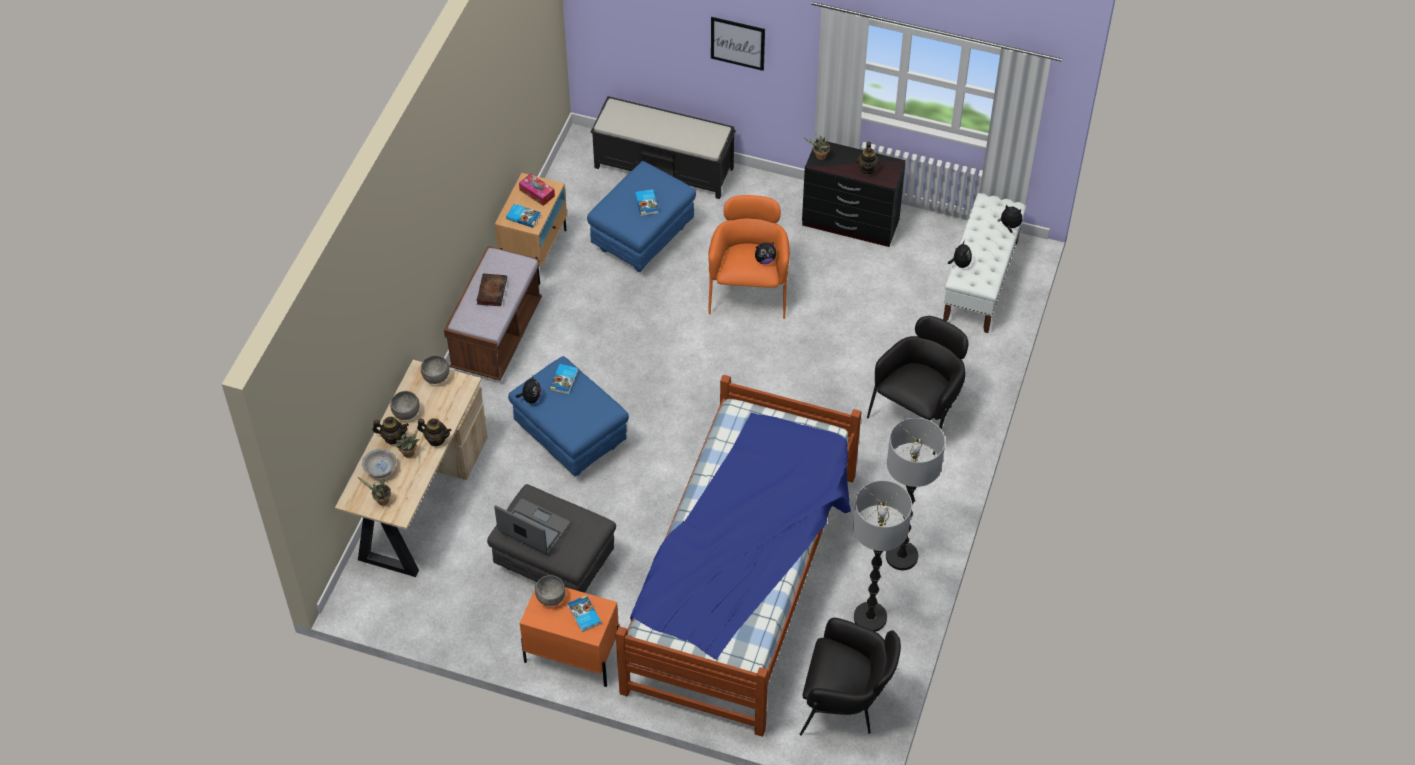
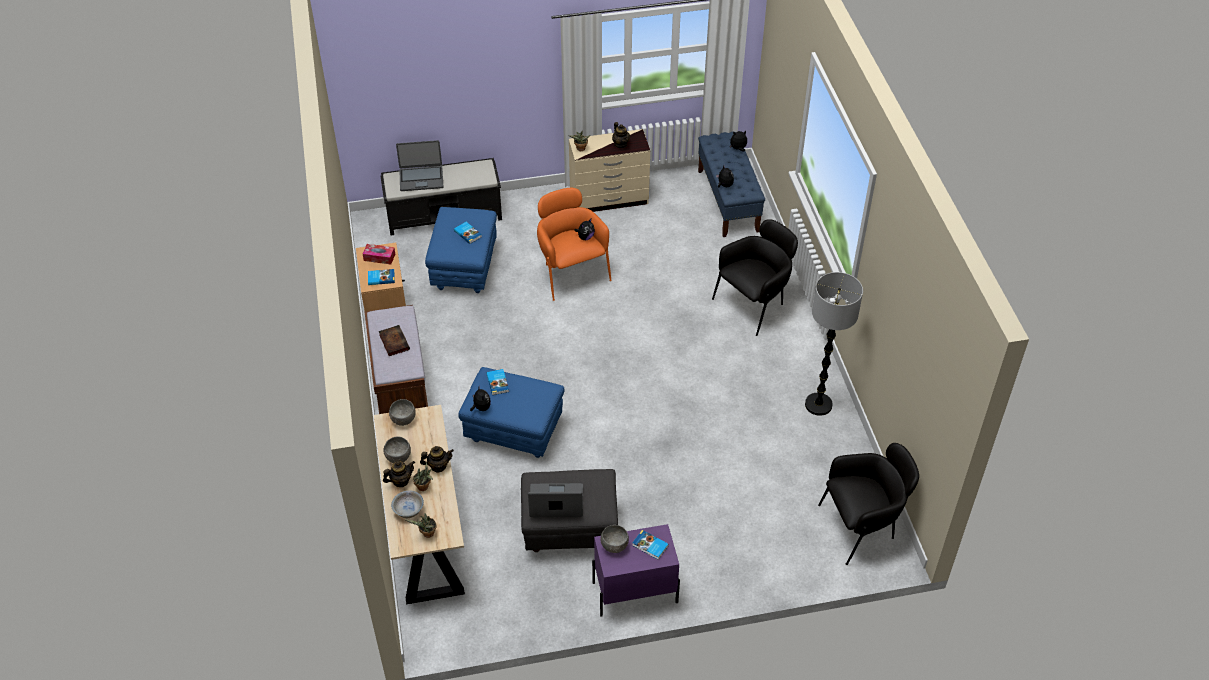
camera: 30 degrees left, 5 degrees down
orange nightstand [520,587,619,687] -> purple nightstand [592,524,680,617]
bed [616,375,861,737] -> none
picture [711,17,765,71] -> none
black dresser [802,140,906,247] -> beige dresser [569,129,650,212]
floor lamp [853,480,912,632] -> none
black armchair [867,316,969,455] -> black armchair turned 45 degrees clockwise [712,220,798,336]
white bench [943,193,1026,333] -> blue bench [698,132,765,237]
none -> laptop [396,140,443,191]

